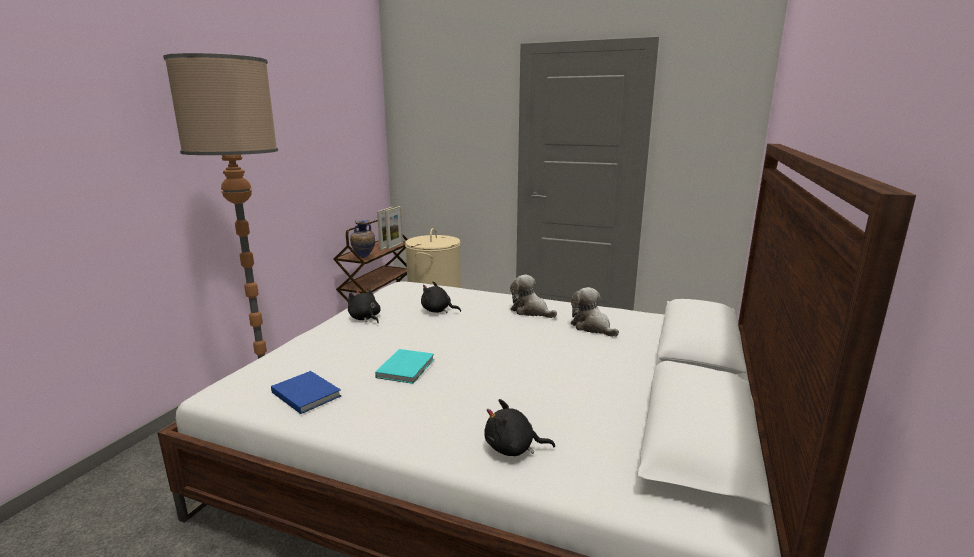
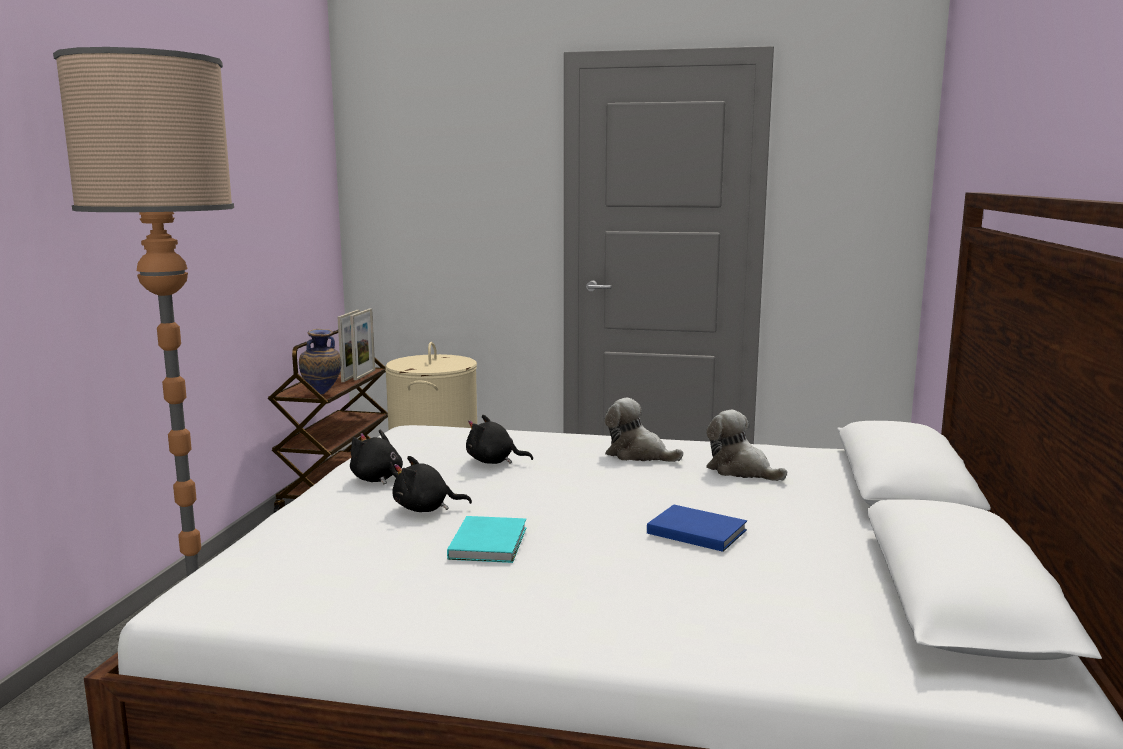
camera: 10 degrees left, 5 degrees down
blue book [271,371,341,414] -> blue book moved to [647,504,747,552]
black plush toy [484,399,555,456] -> black plush toy moved to [392,456,472,512]

